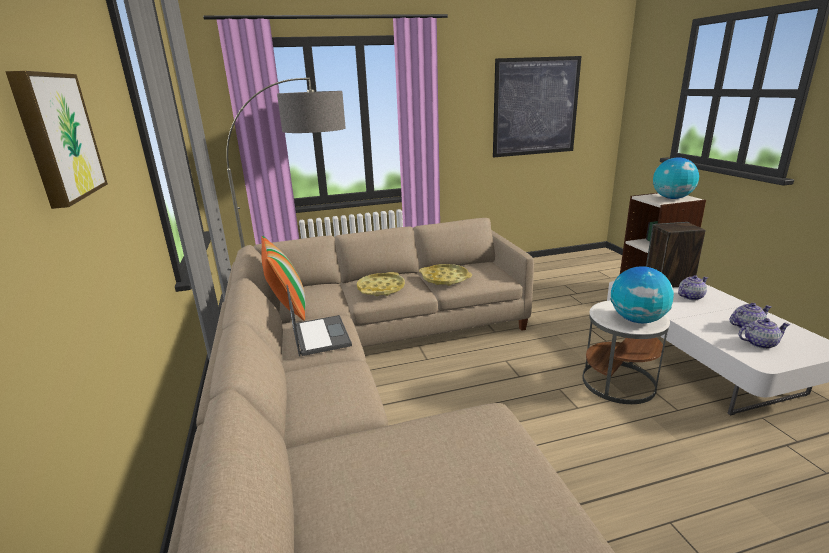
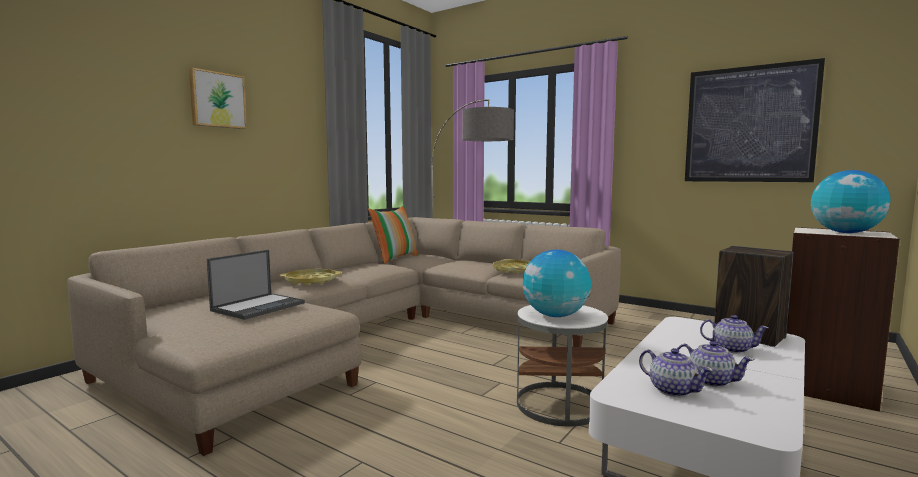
camera: 50 degrees right, 15 degrees down
laptop [286,285,352,357] -> laptop moved to [207,250,305,320]
yellow tray [357,272,405,296] -> yellow tray moved to [279,269,342,285]

